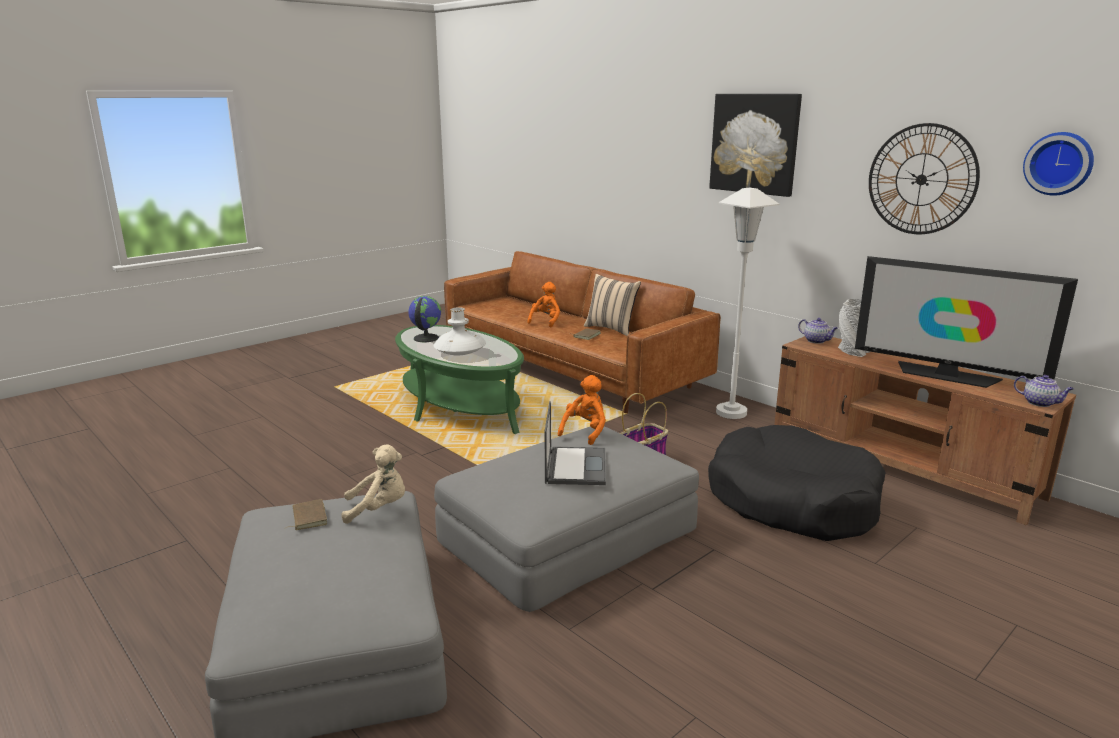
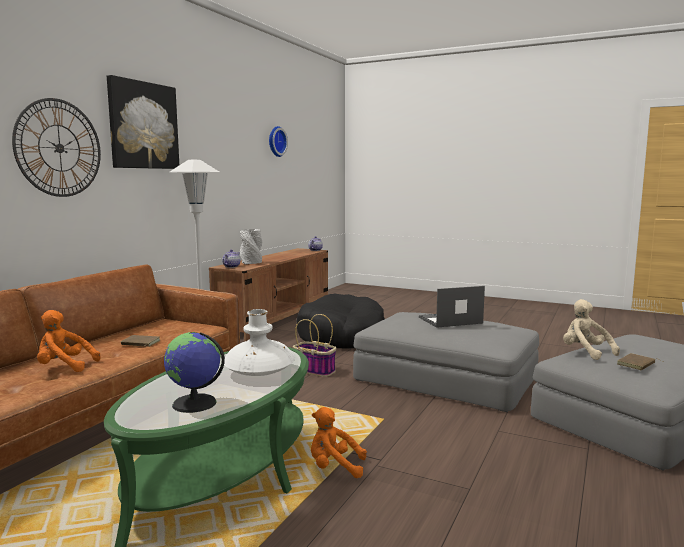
camera: 110 degrees left, 10 degrees down
orange plush toy [558,375,606,445] -> orange plush toy moved to [311,407,367,478]
beige pillow [584,274,641,336] -> none
television [855,256,1078,388] -> none
wall clock [869,123,980,234] -> wall clock moved to [12,98,101,197]

